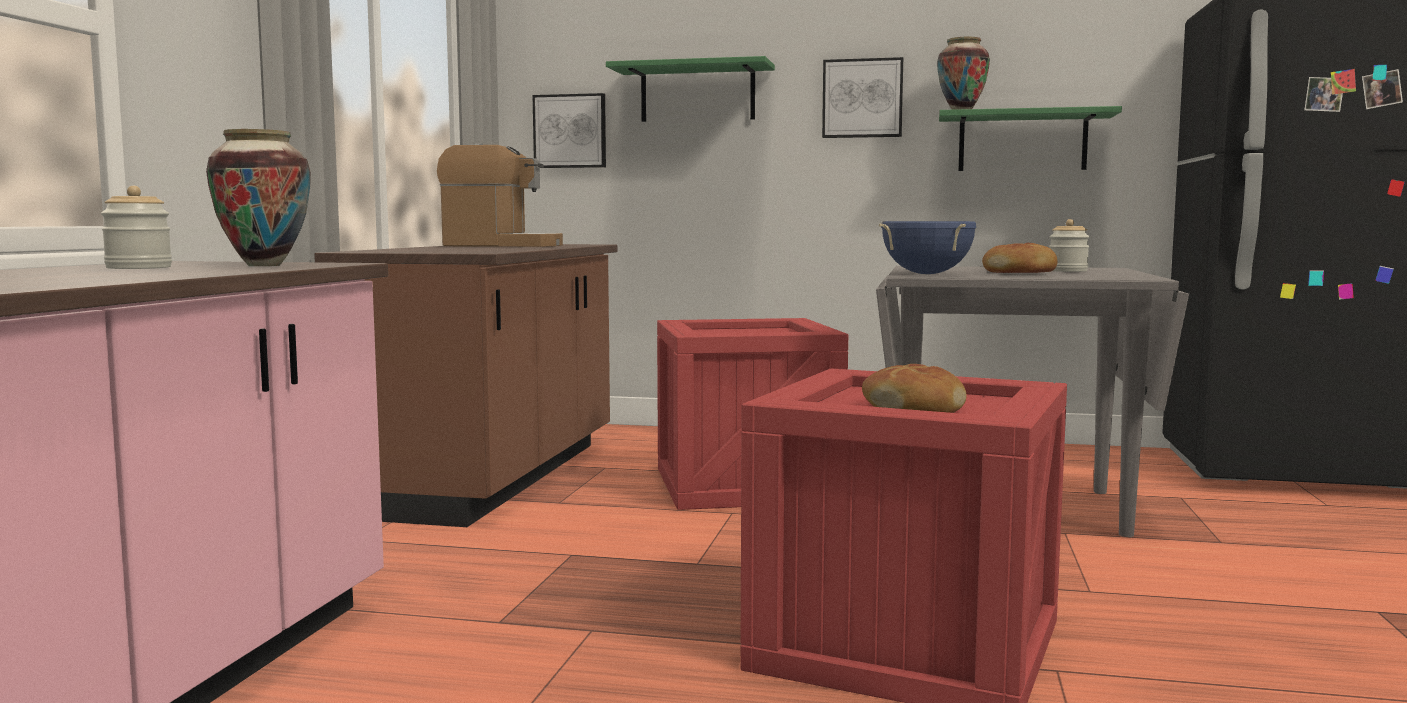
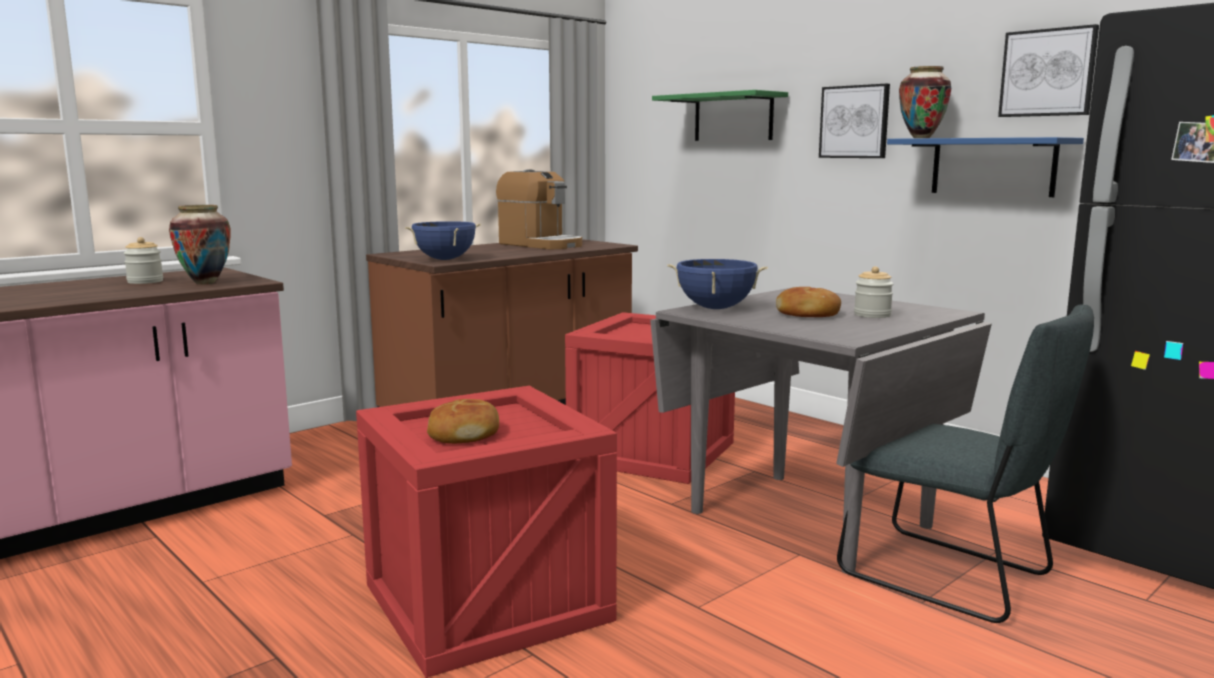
camera: 35 degrees right, 5 degrees up
picture [533,93,606,168] -> picture moved to [998,24,1099,117]
green shelf [939,106,1122,171] -> blue shelf [887,137,1084,197]
none -> blue cooking pot [405,221,481,260]
none -> grey chair [837,304,1094,623]

